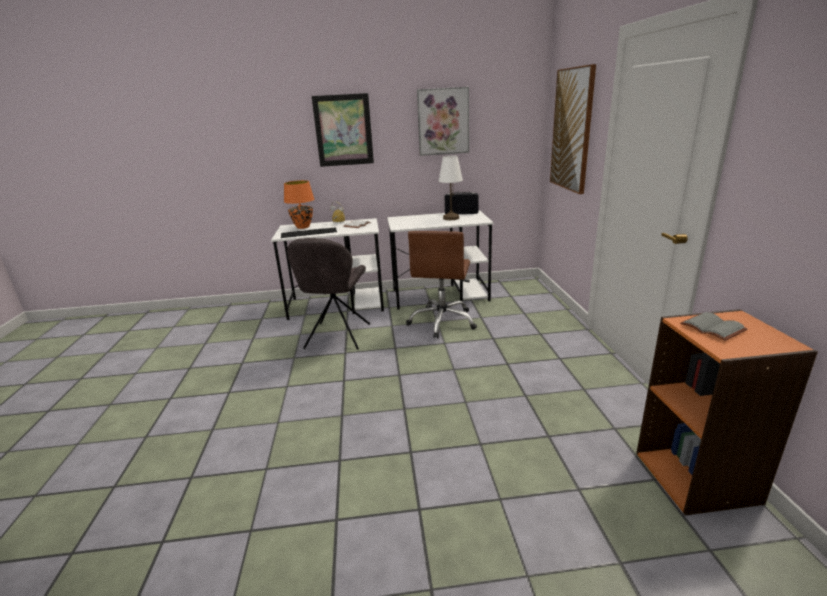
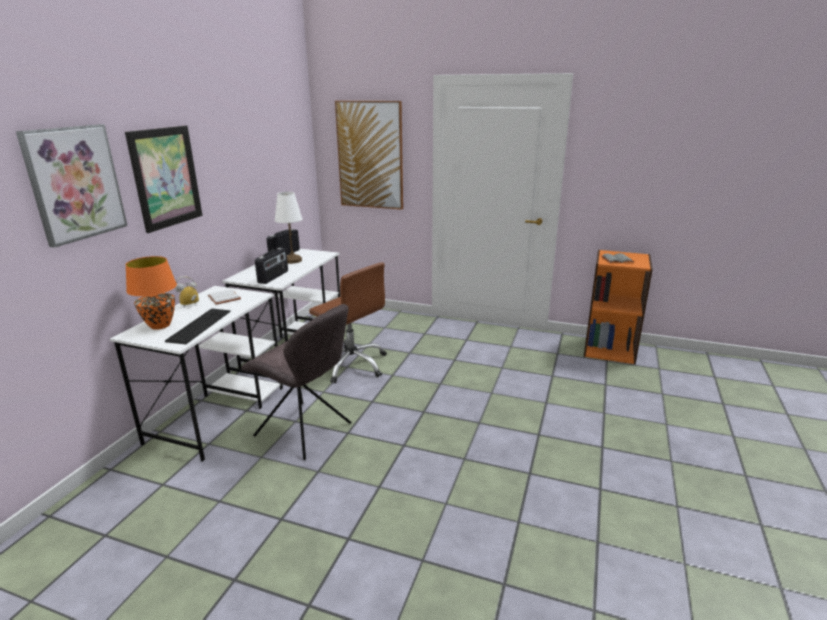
camera: 65 degrees left, 0 degrees up
picture [417,87,469,156] -> picture moved to [16,124,127,248]
none -> radio [255,248,288,284]

